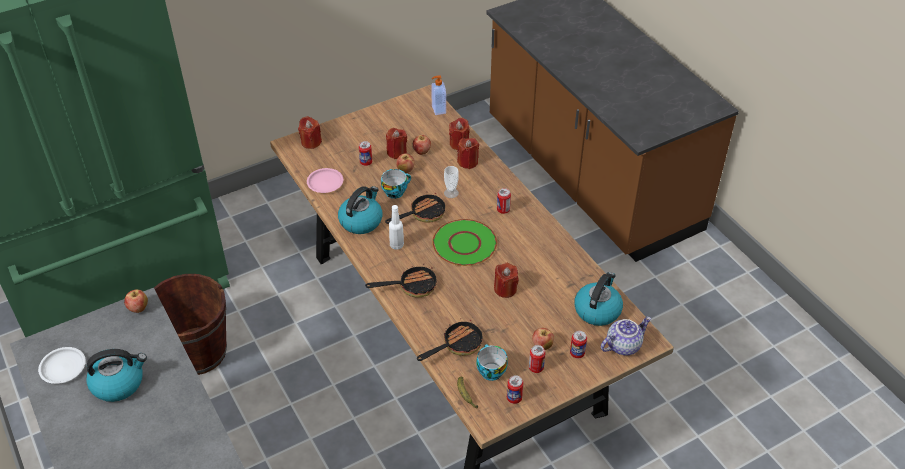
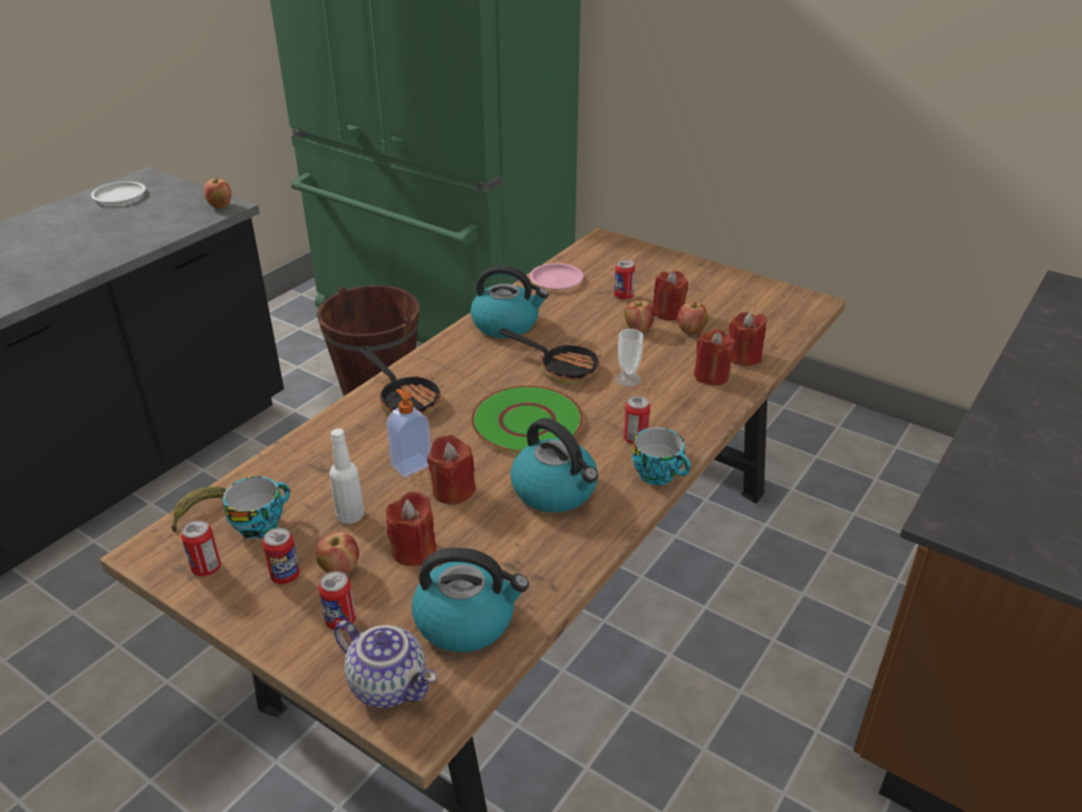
camera: 65 degrees right, 10 degrees down
kettle [86,349,147,402] -> kettle moved to [511,418,598,513]
red candle [298,116,322,149] -> red candle moved to [386,492,437,566]
cup [381,169,411,199] -> cup moved to [632,427,691,485]
white bottle [389,205,404,250] -> white bottle moved to [329,428,364,524]
frying pan [417,318,483,361] -> none
soap dispenser [431,75,446,115] -> soap dispenser moved to [386,389,431,478]

